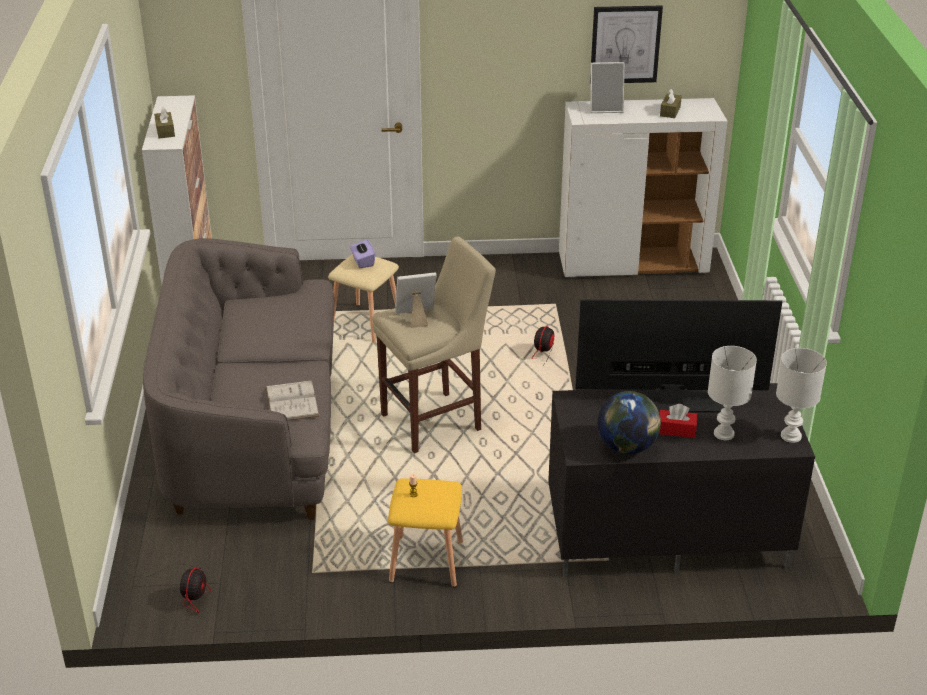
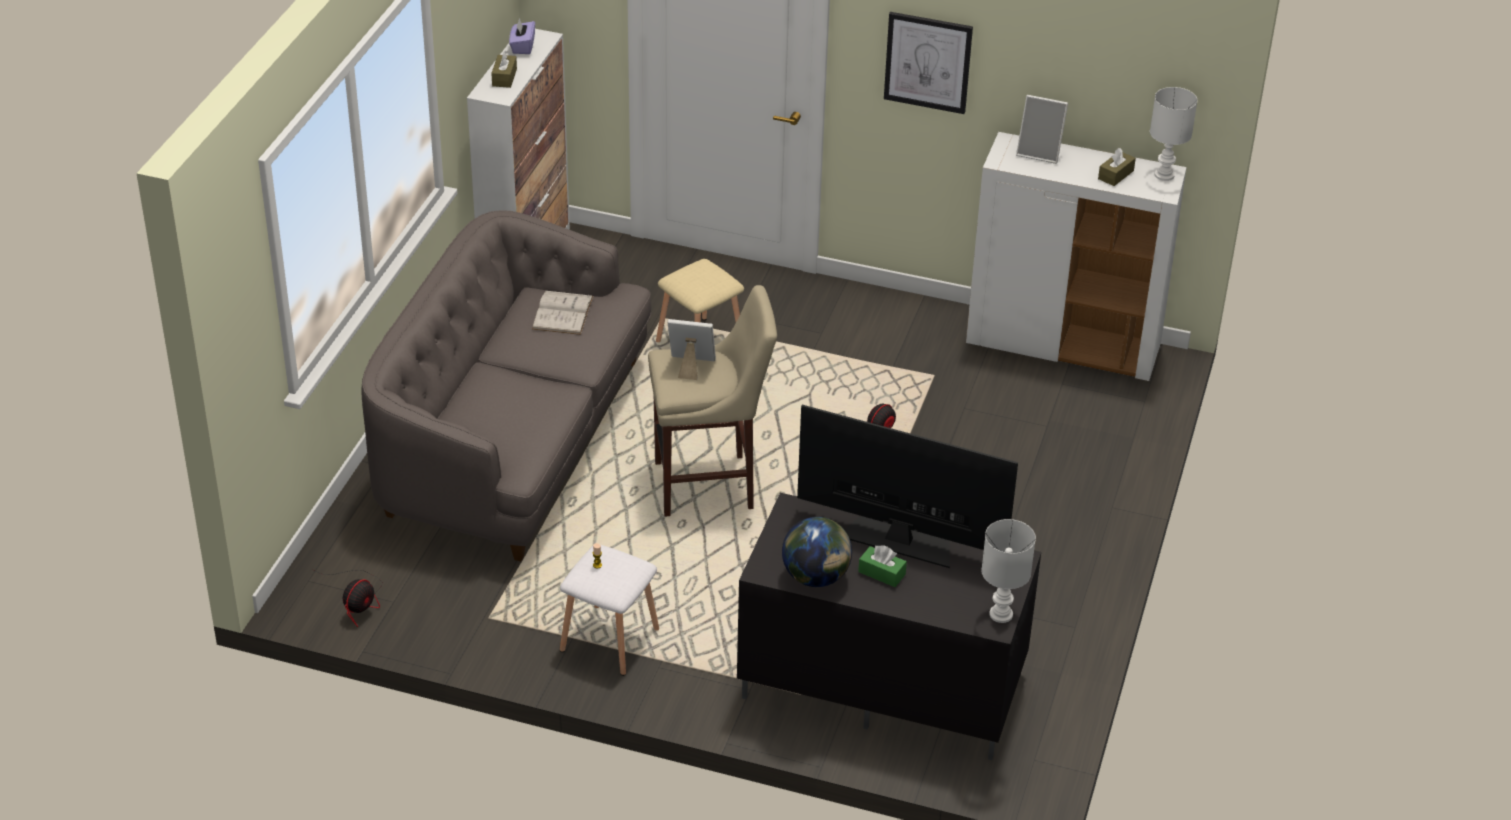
camera: 20 degrees right, 5 degrees up
white book [266,380,319,421] -> white book moved to [532,291,593,335]
purple tissue box [350,239,375,268] -> purple tissue box moved to [509,18,535,54]
yellow stool [388,478,463,588] -> white stool [560,545,659,676]
picture [590,5,663,84] -> picture moved to [884,12,973,114]
red tissue box [659,404,697,438] -> green tissue box [858,545,907,587]
white table lamp [708,346,757,440] -> white table lamp moved to [1150,87,1198,181]

